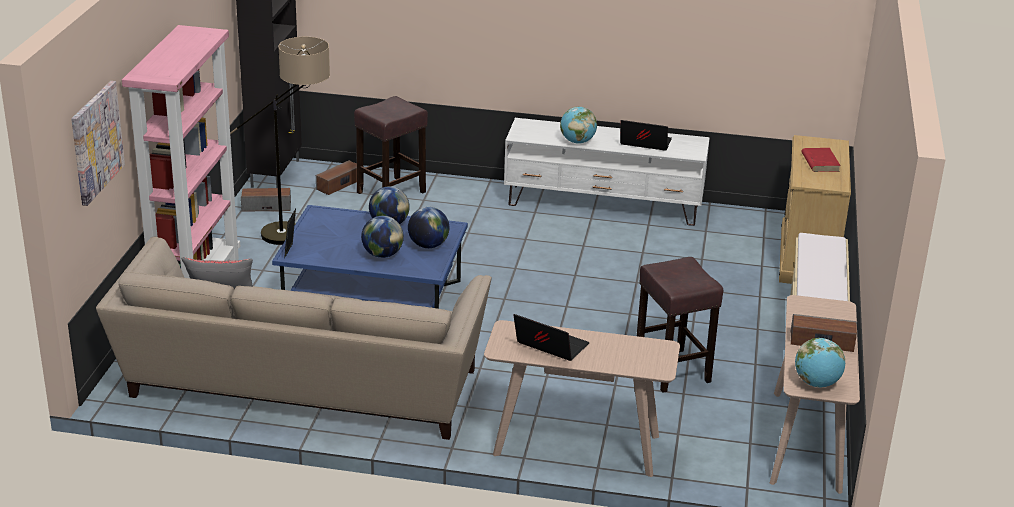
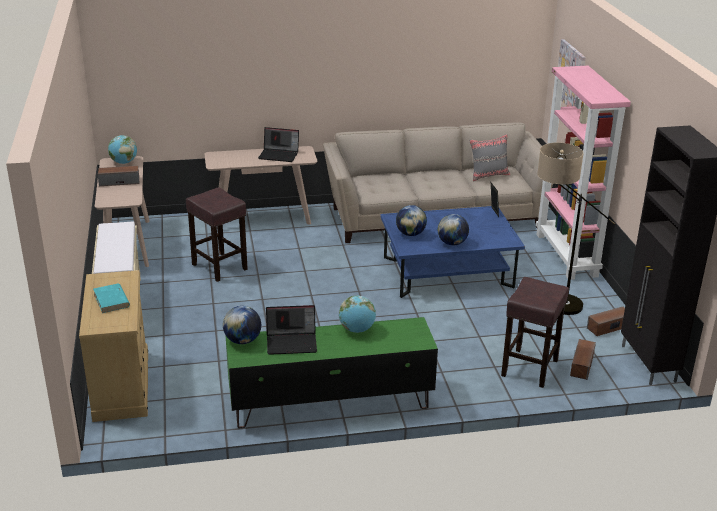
camera: 160 degrees right, 0 degrees up
globe [361,216,404,258] -> globe moved to [223,306,261,344]
white tv stand [504,118,710,226] -> green tv stand [225,317,438,428]
red book [802,148,841,172] -> turquoise book [93,284,130,313]

